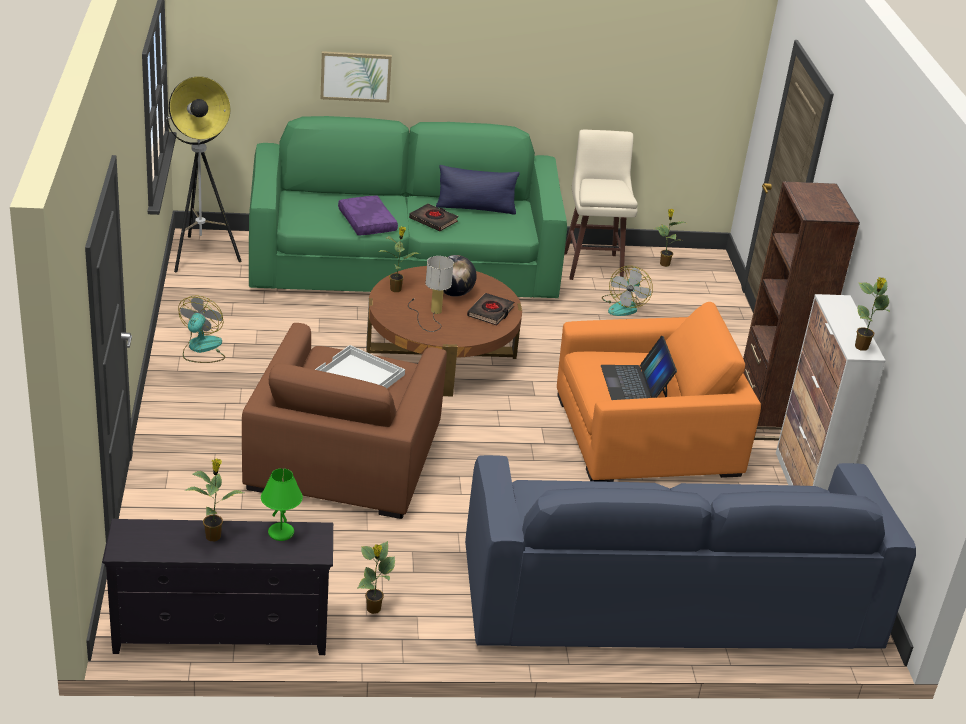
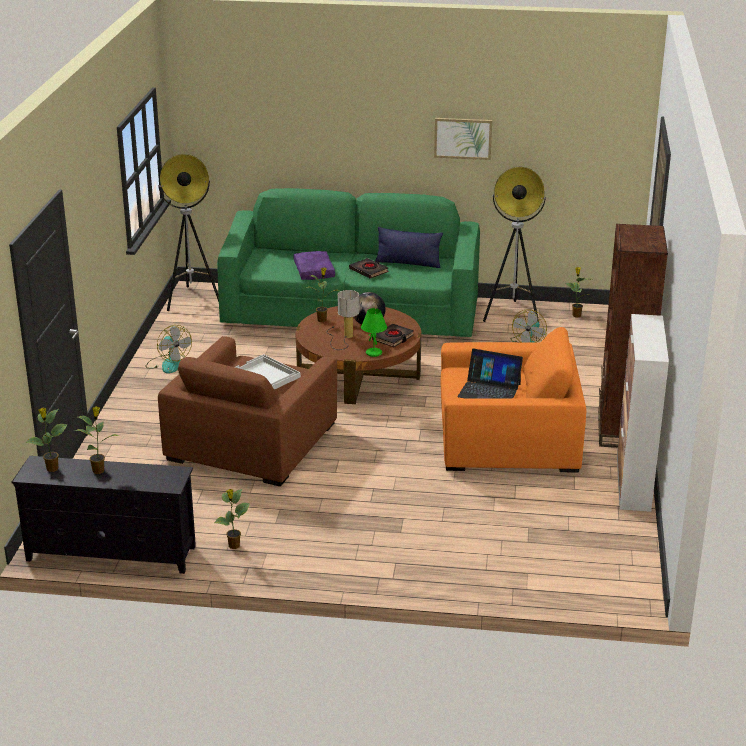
camera: 15 degrees right, 5 degrees down
fan [178,296,225,363] -> fan turned 120 degrees clockwise [146,325,192,374]
green table lamp [261,468,303,541] -> green table lamp moved to [361,308,387,357]
picture [321,51,392,103] -> picture moved to [434,118,492,160]
blue sofa [465,455,916,649] -> none
beige stool [564,130,638,280] -> floor lamp [483,167,546,322]
laptop [601,336,677,400] -> laptop turned 75 degrees counterclockwise [457,349,523,399]
potted plant [855,277,891,351] -> potted plant moved to [25,408,68,472]

